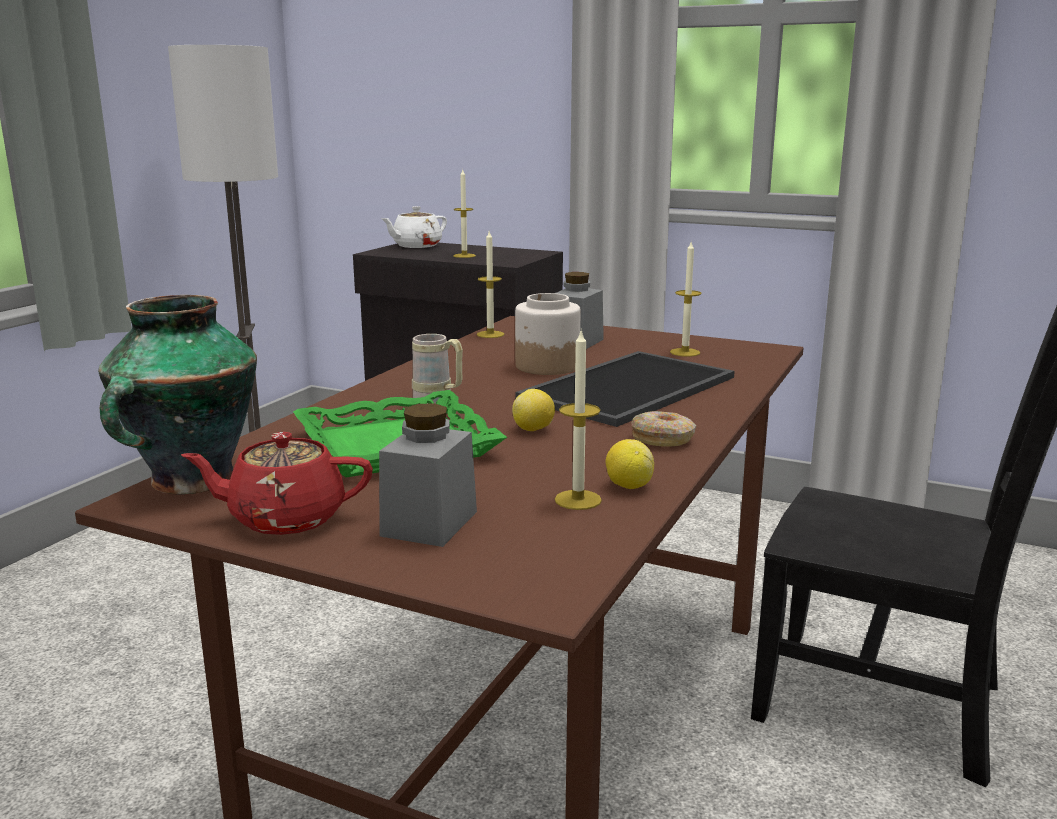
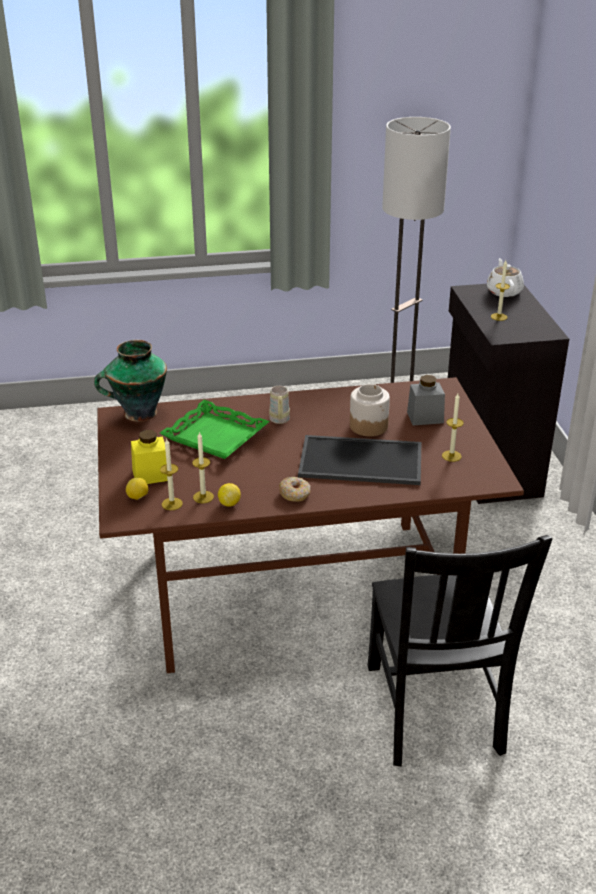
camera: 55 degrees right, 15 degrees up
red teapot [181,432,373,535] -> none
grey jar [379,404,477,547] -> yellow jar [131,430,168,484]
white teapot [381,206,447,248] -> white teapot turned 75 degrees clockwise [487,258,524,297]
candle [477,231,504,338] -> candle moved to [160,439,183,510]
lemon [512,389,555,431] -> lemon moved to [126,478,148,500]

